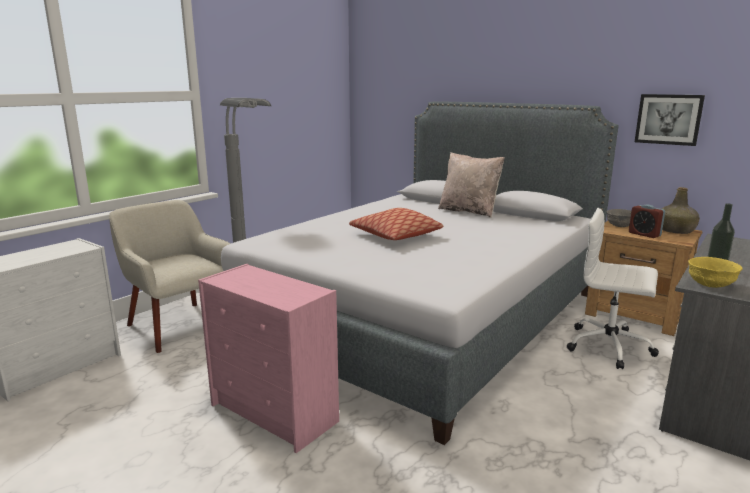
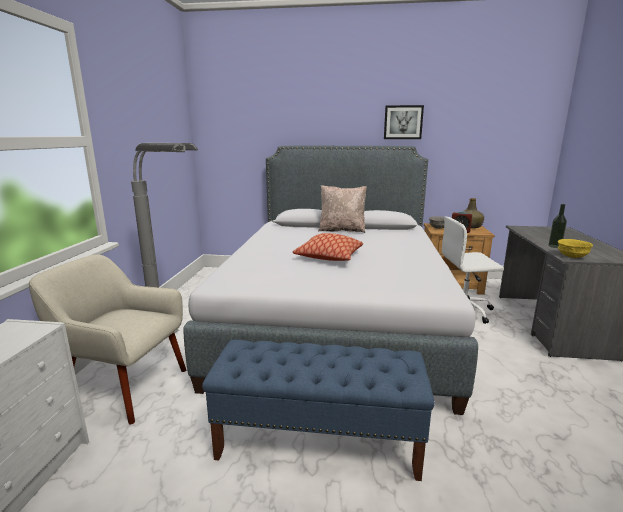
camera: 30 degrees left, 0 degrees up
pink dresser [198,264,339,453] -> blue bench [202,340,435,481]
picture [635,94,705,146] -> picture moved to [384,105,424,139]

